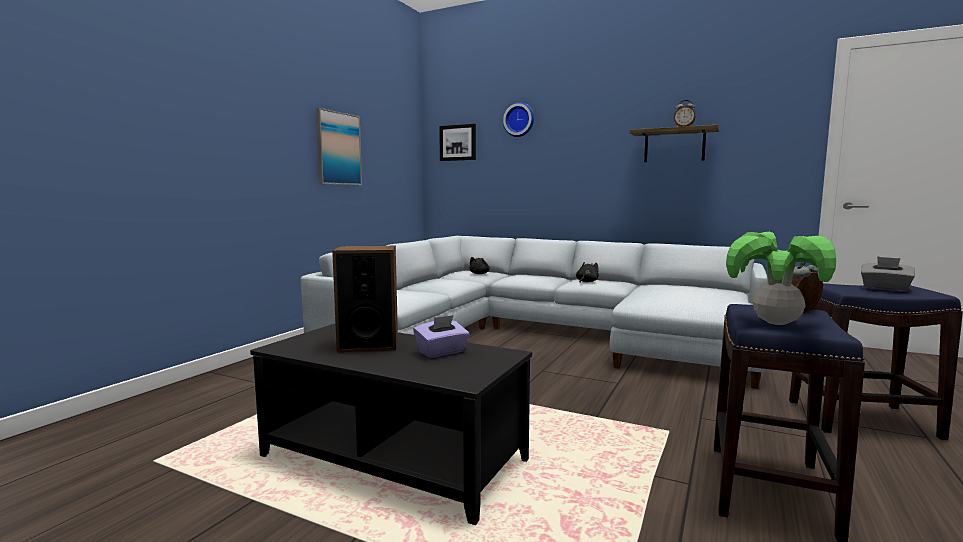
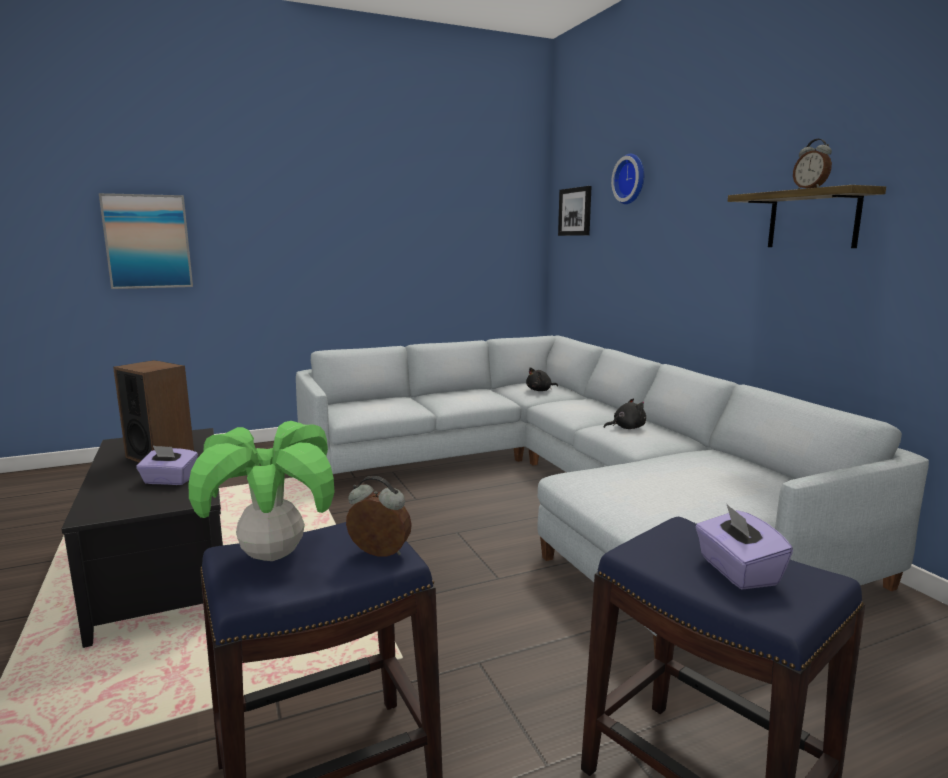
camera: 40 degrees right, 5 degrees up
picture [315,108,362,185] -> picture moved to [99,193,193,289]
grey tissue box [861,256,915,292] -> purple tissue box [696,503,793,590]

